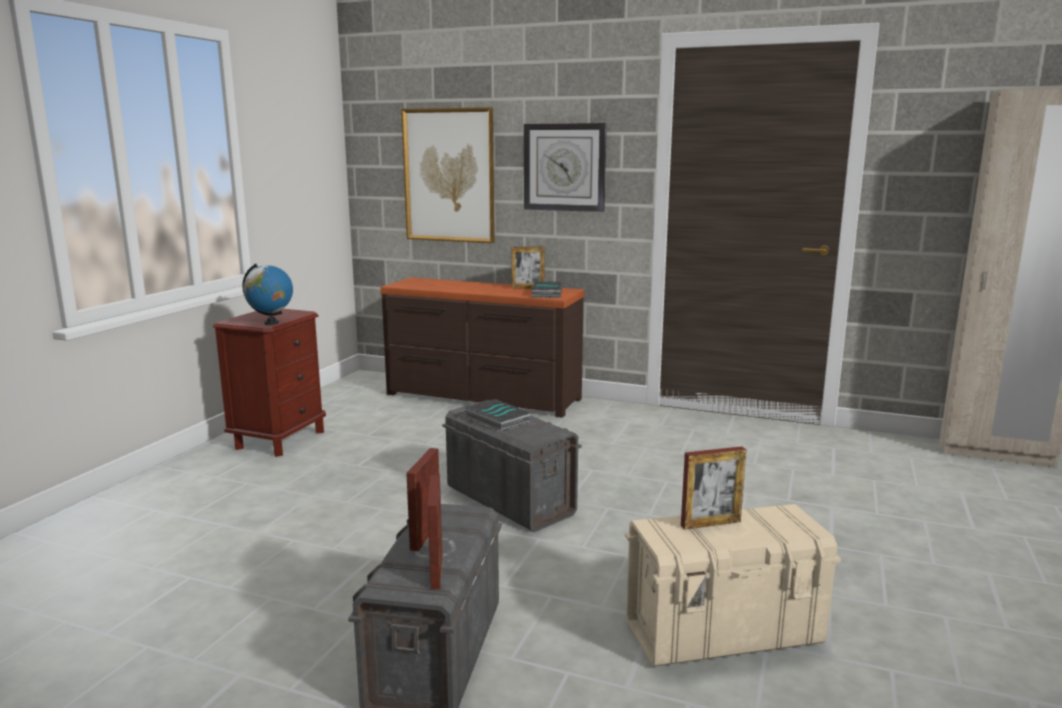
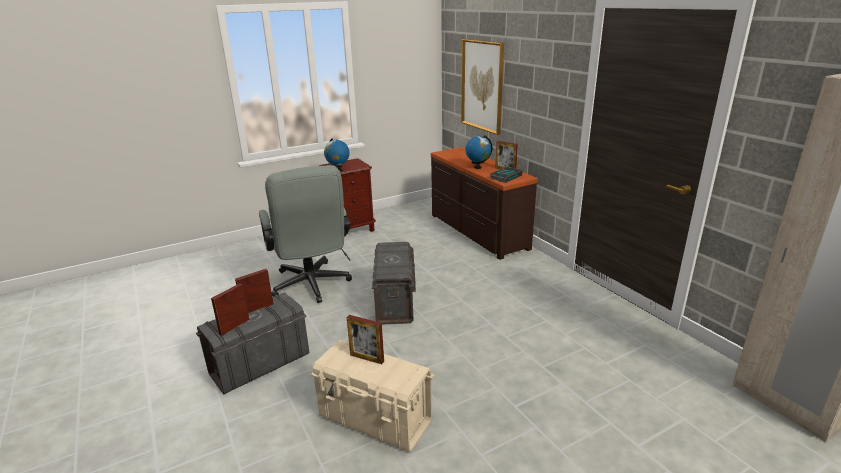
camera: 40 degrees right, 10 degrees up
book [465,399,531,432] -> none
wall clock [524,123,607,212] -> none
none -> grey office chair [259,165,352,303]
none -> globe [465,135,492,169]

